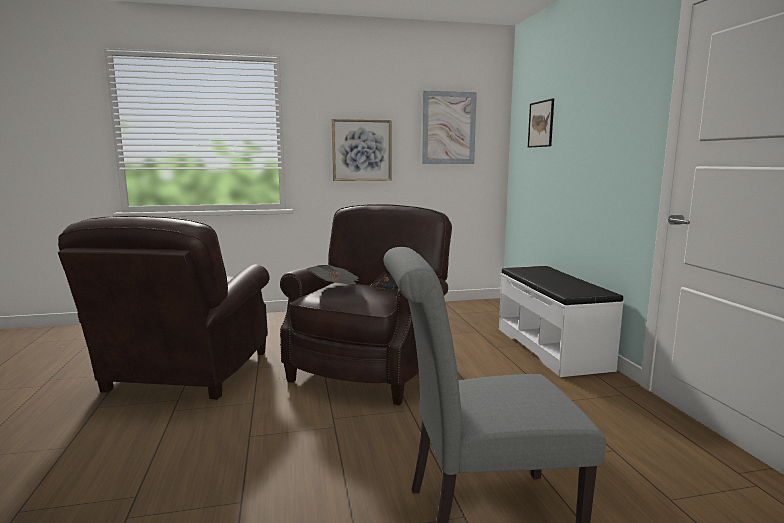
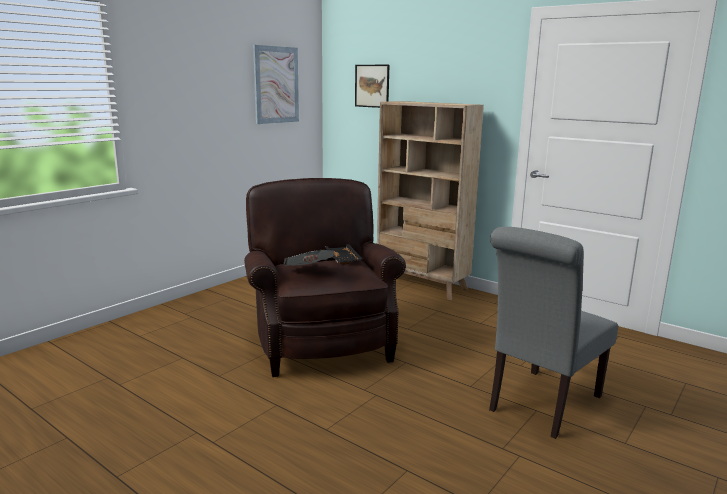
camera: 40 degrees left, 5 degrees up
brown armchair [58,216,269,400] -> none
picture [332,119,391,181] -> none
white bench [499,266,624,377] -> beige bookcase [377,101,484,300]

